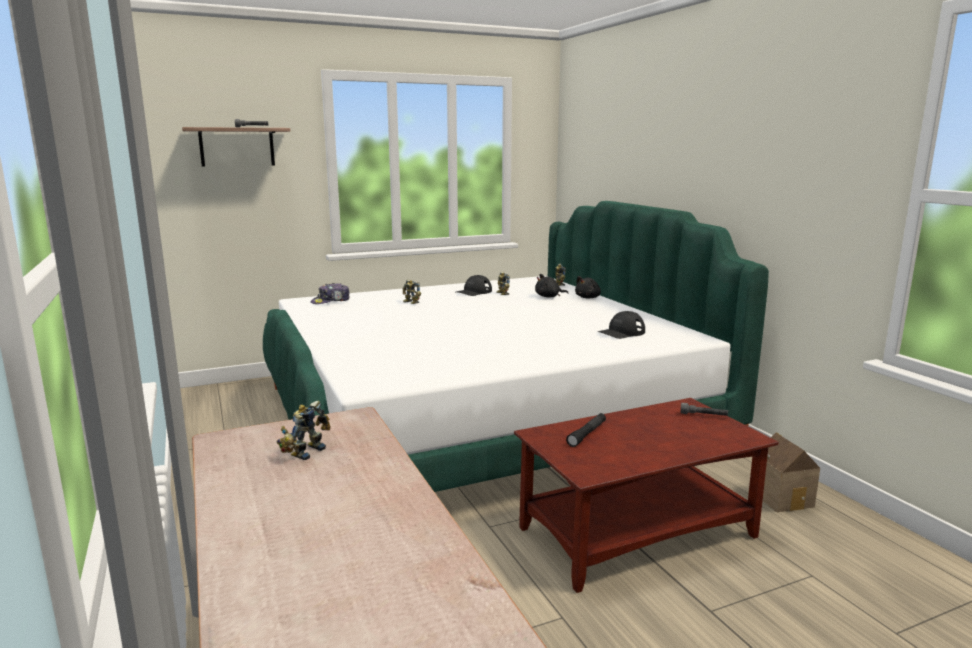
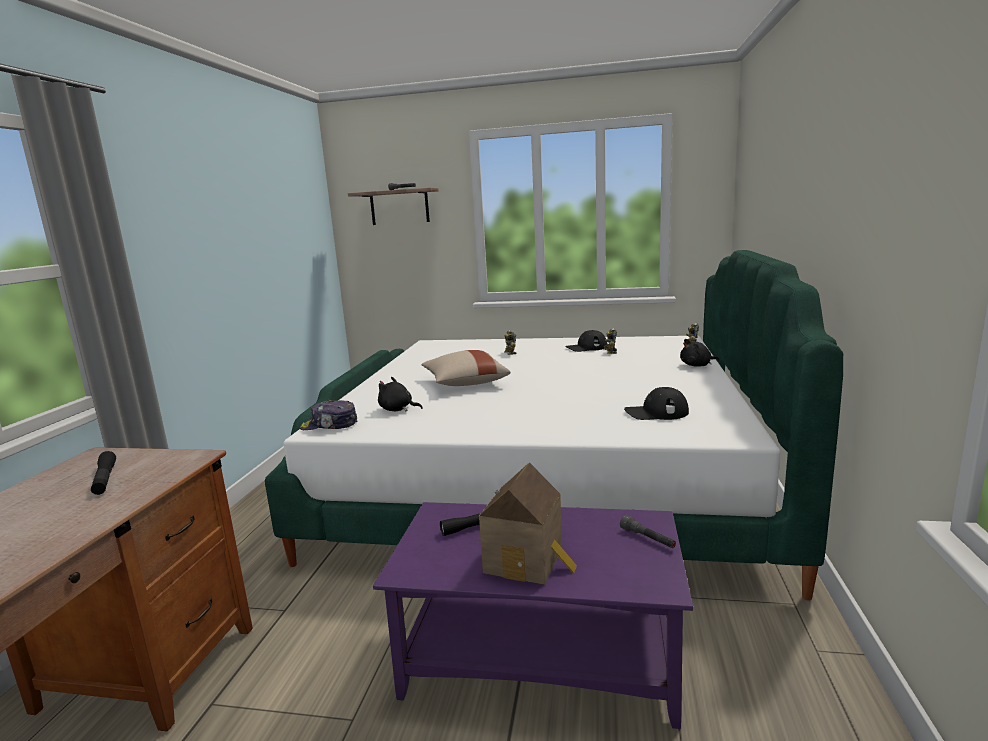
camera: 35 degrees right, 0 degrees up
toy robot [277,401,331,460] -> black flashlight [91,451,116,495]
cap [310,283,350,304] -> cap moved to [300,400,357,430]
brown coffee table [514,398,778,593] -> purple coffee table [373,502,693,729]
black plush toy [535,274,569,297] -> black plush toy moved to [378,377,423,411]
toy house [763,432,820,512] -> toy house moved to [479,462,577,585]
none -> beige pillow [421,350,511,386]

